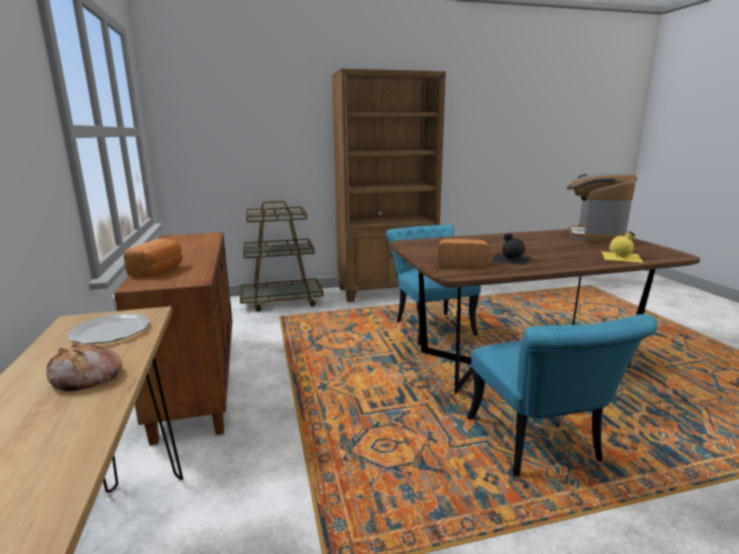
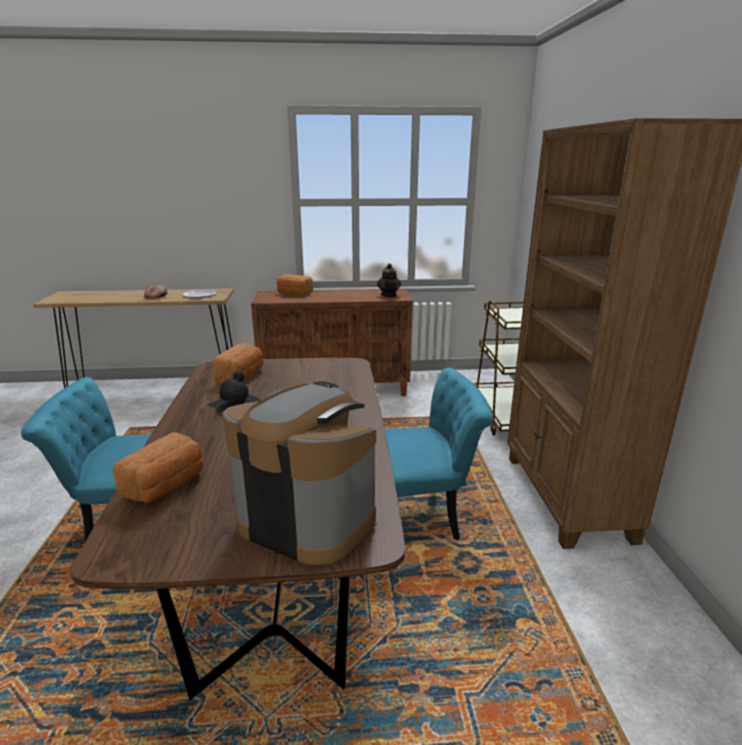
camera: 100 degrees right, 5 degrees up
yellow bottle [602,231,644,263] -> bread [113,432,203,503]
none -> teapot [377,263,401,297]

